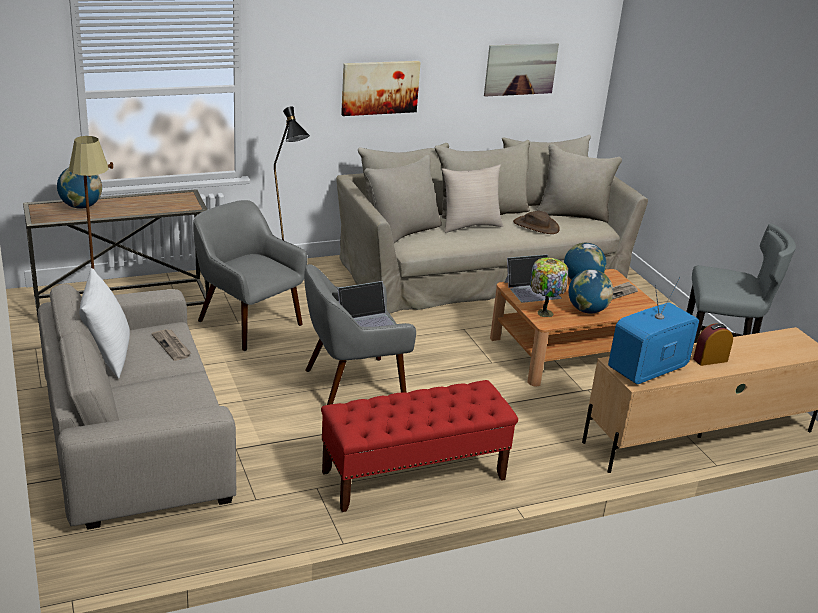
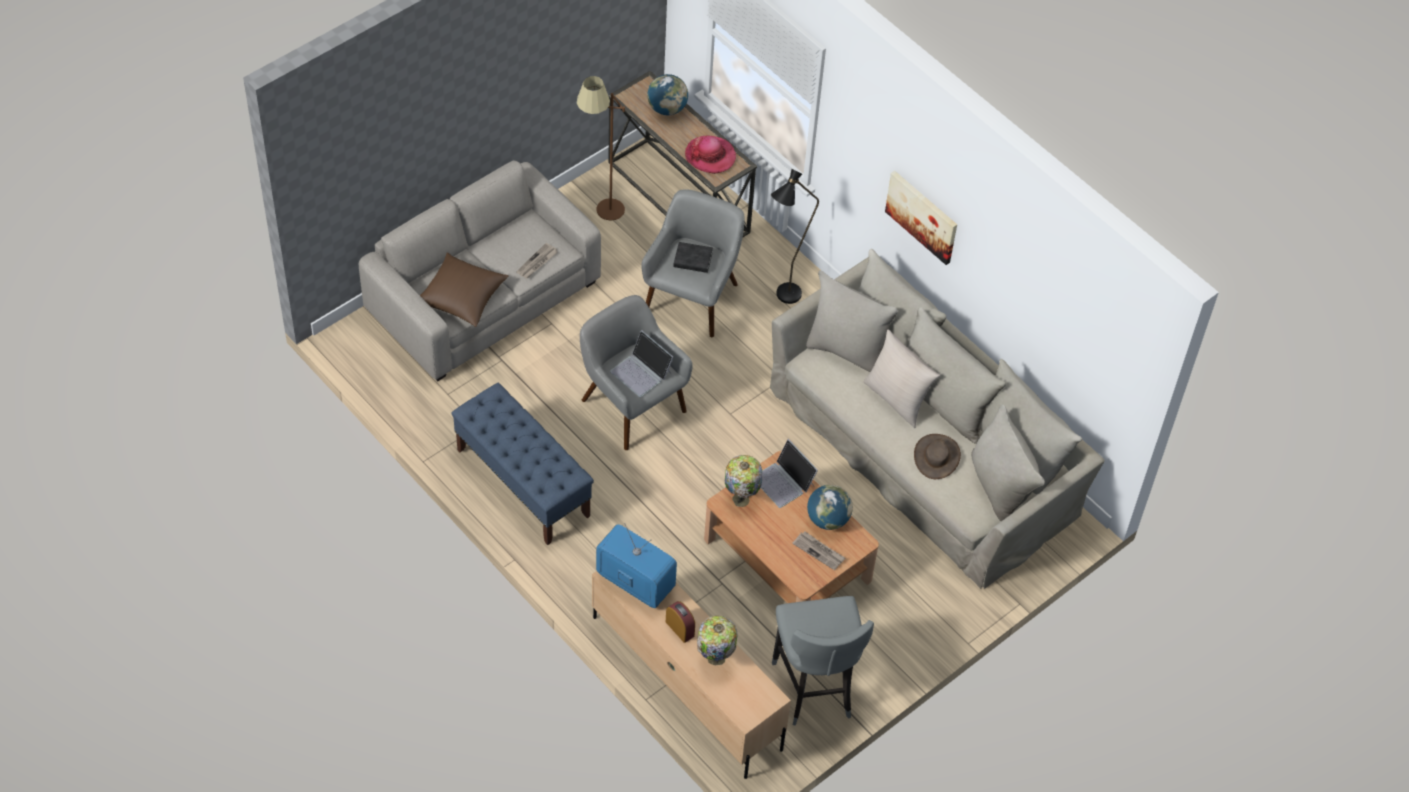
camera: 70 degrees right, 25 degrees up
white pillow [79,268,130,379] -> none
red bench [321,380,518,512] -> blue bench [451,383,594,545]
picture [484,43,559,97] -> none
globe [568,269,613,313] -> none
none -> brown pillow [420,252,509,327]
none -> black book [674,242,713,273]
none -> hat [685,136,736,174]
none -> table lamp [697,616,738,665]

